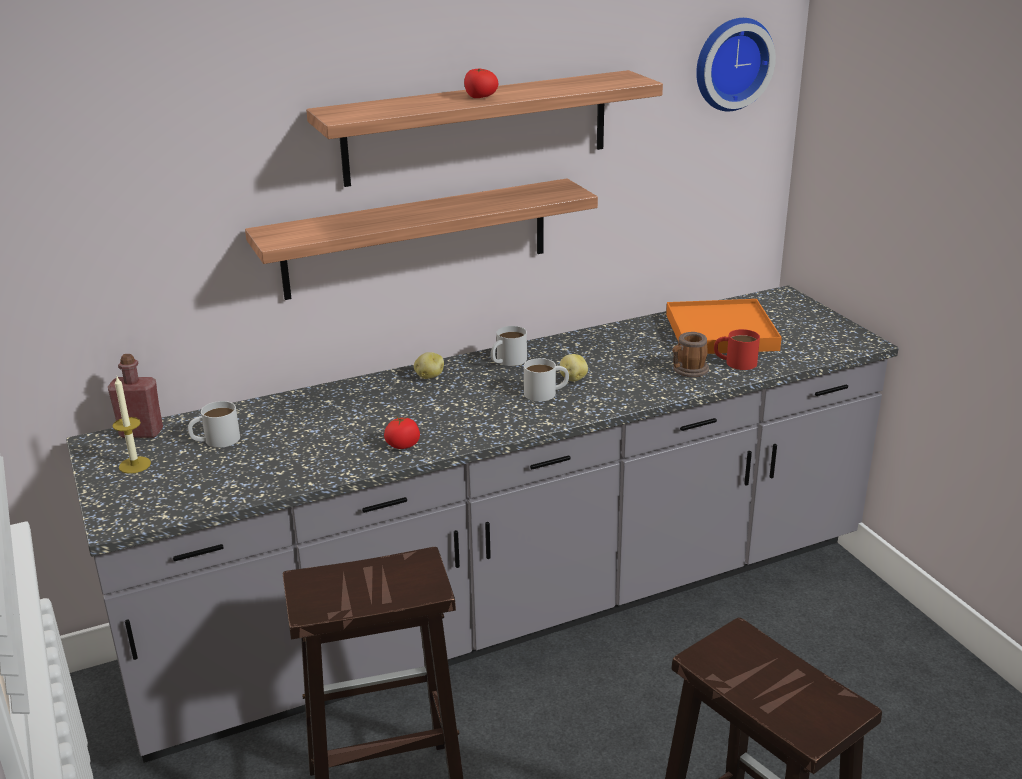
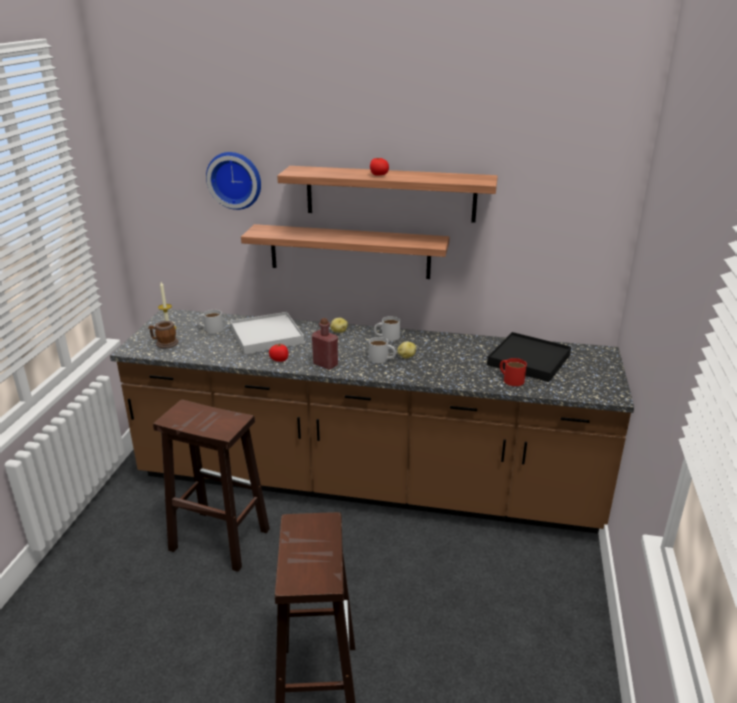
camera: 35 degrees right, 0 degrees up
grey counter [66,285,899,763] -> brown counter [110,309,634,534]
red bottle [108,354,163,438] -> red bottle moved to [312,318,338,370]
orange tray [666,299,782,354] -> black tray [487,332,571,382]
mug [672,332,709,377] -> mug moved to [148,321,178,348]
wall clock [696,18,776,111] -> wall clock moved to [206,152,261,210]
none -> white tray [230,312,304,355]

